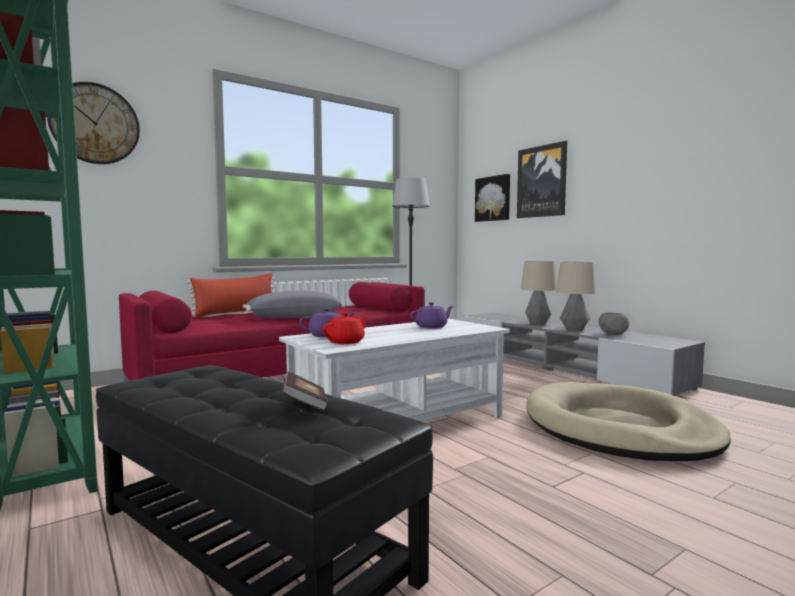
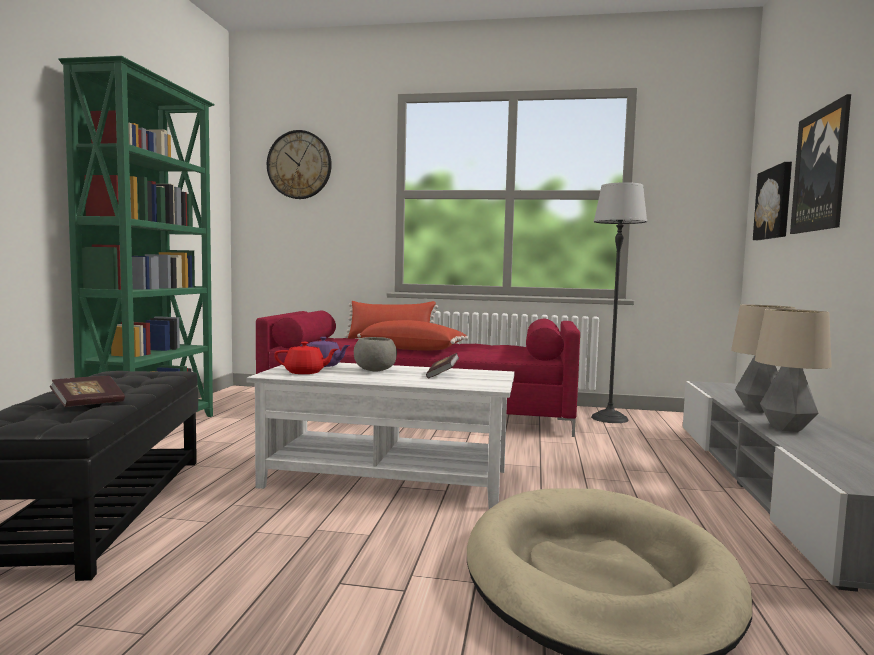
camera: 45 degrees right, 0 degrees up
grey pillow [243,290,345,318] -> red pillow [357,320,468,351]
purple teapot [410,302,454,329] -> book [426,353,459,378]
grey bowl [599,312,629,335] -> grey bowl moved to [354,337,397,372]

